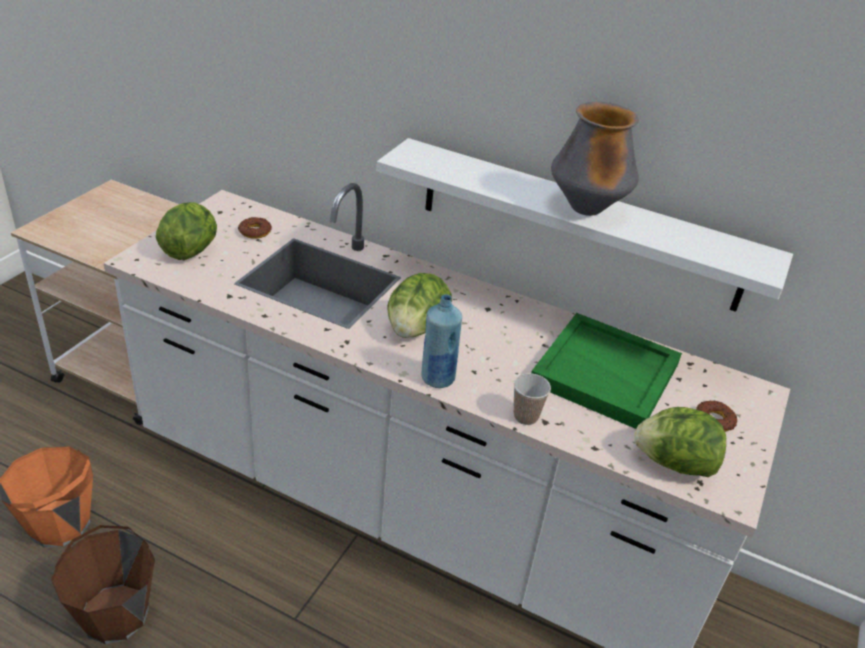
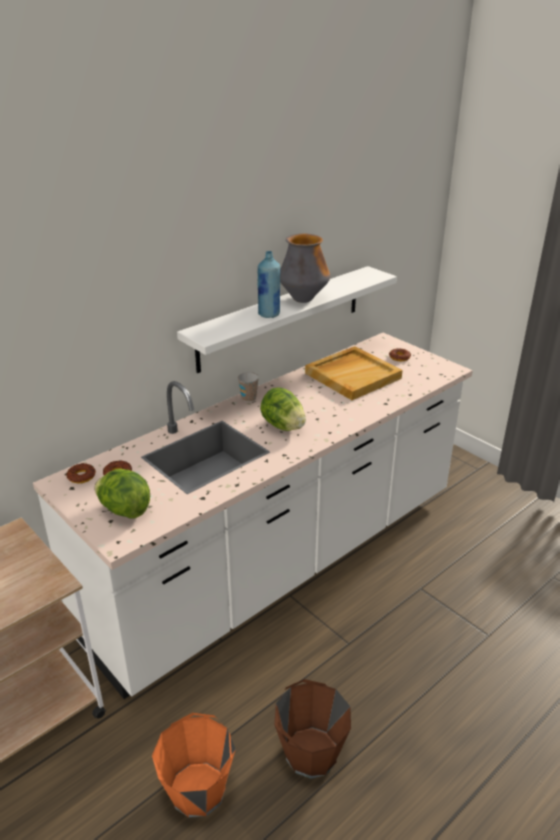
camera: 65 degrees left, 5 degrees down
blue bottle [422,294,462,388] -> blue bottle moved to [257,251,280,318]
cup [514,373,551,425] -> cup moved to [238,372,259,402]
green tray [531,313,682,429] -> beige tray [305,346,403,400]
lettuce [634,407,726,477] -> none
none -> donut [66,463,96,483]

